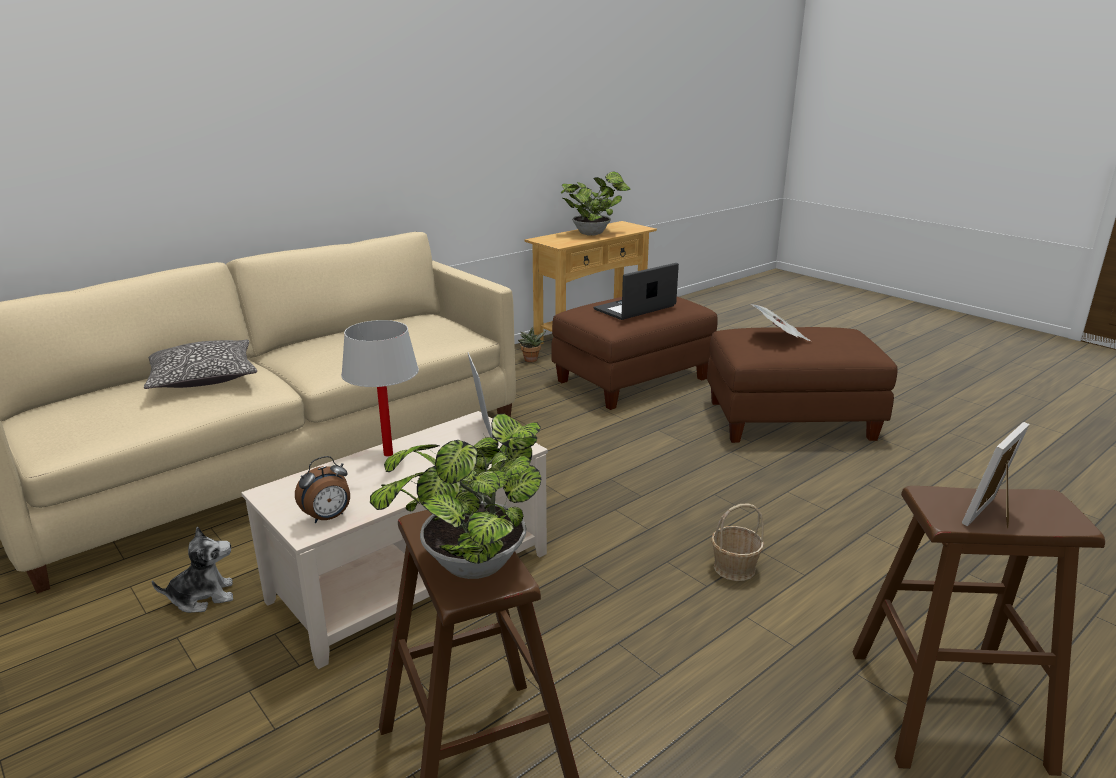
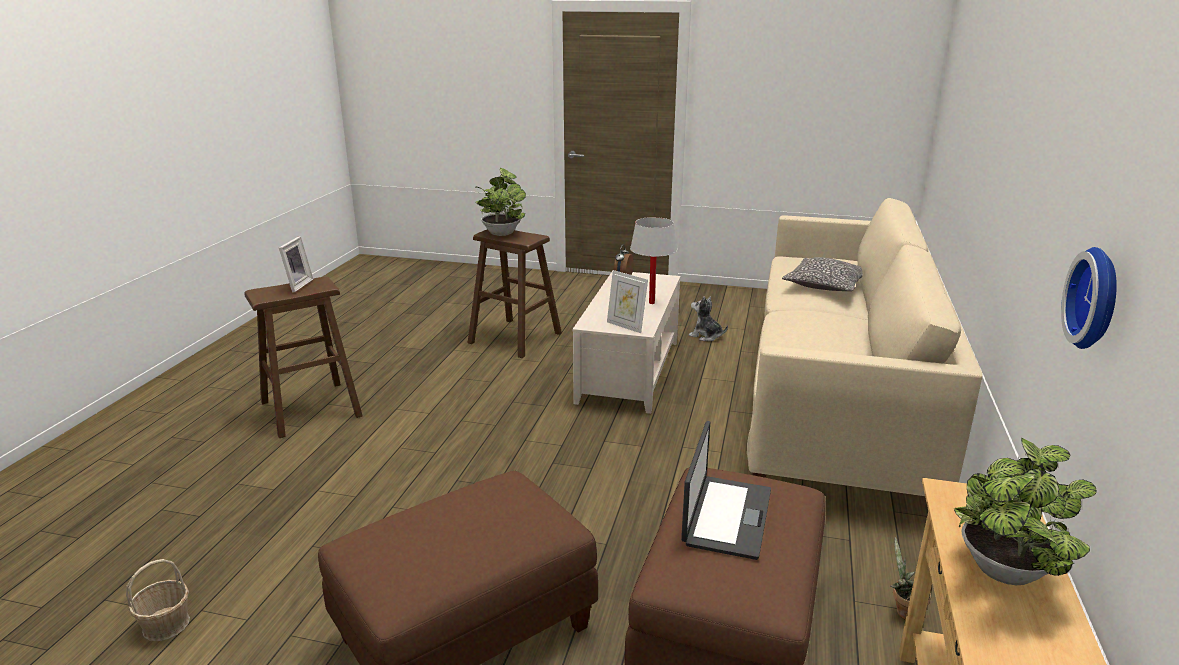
camera: 145 degrees right, 0 degrees up
plush toy [152,526,233,613] -> plush toy turned 90 degrees clockwise [689,296,728,341]
basket [711,504,764,581] -> basket moved to [126,559,190,641]
newspaper [751,304,811,341] -> none
none -> wall clock [1061,247,1117,349]

